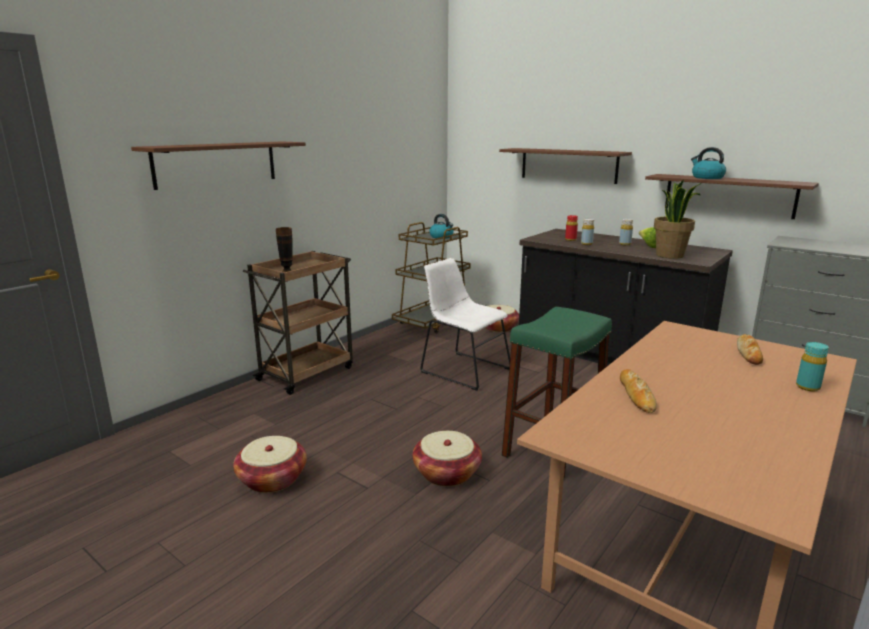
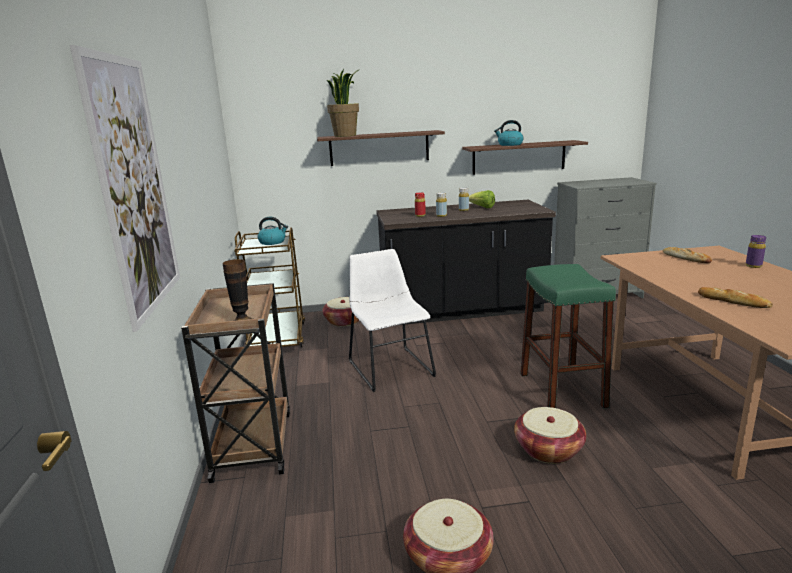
camera: 45 degrees left, 0 degrees up
brown shelf [131,141,306,190] -> picture [70,45,180,332]
white chair [420,258,510,391] -> white chair turned 75 degrees clockwise [349,249,436,392]
potted plant [654,180,701,259] -> potted plant moved to [327,69,360,137]
turquoise bottle [796,342,829,391] -> purple bottle [746,235,766,268]

